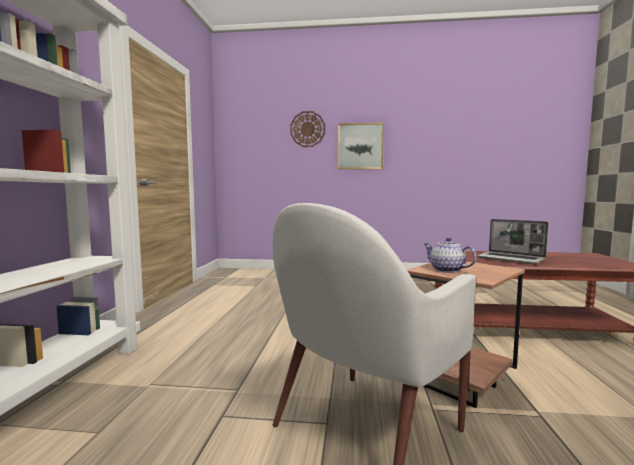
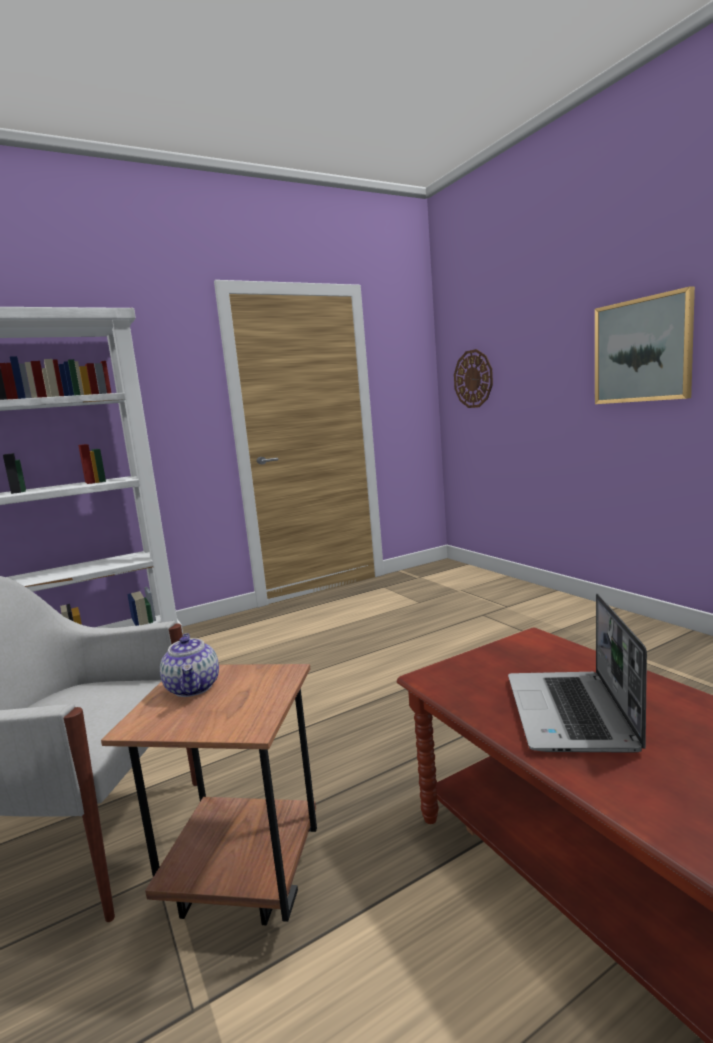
camera: 55 degrees right, 5 degrees up
wall clock [290,111,325,147] -> wall clock moved to [454,349,493,408]
teapot [424,237,476,273] -> teapot turned 150 degrees clockwise [160,633,219,697]

